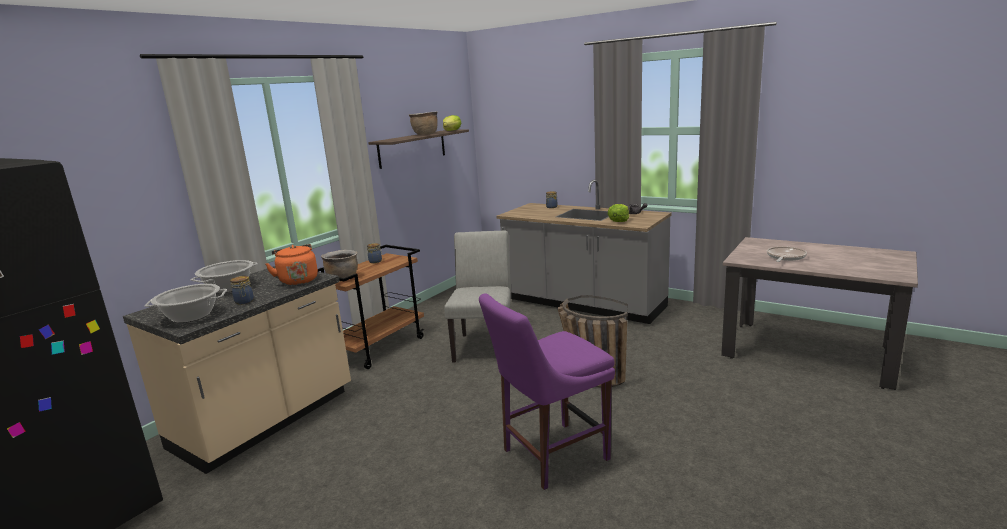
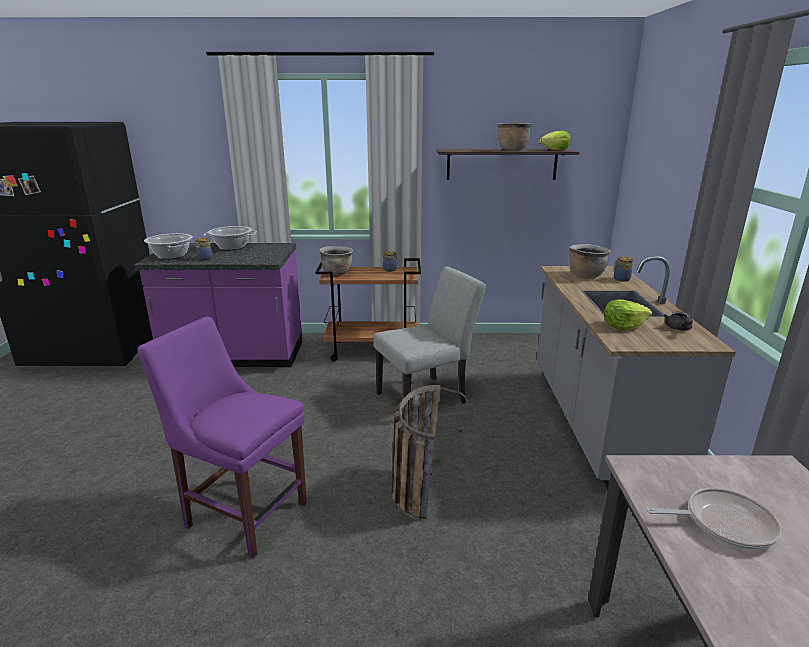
camera: 55 degrees right, 5 degrees up
beige counter [123,266,351,474] -> purple counter [135,243,302,367]
orange kettle [266,244,318,285] -> none
none -> brown cooking pot [569,244,610,279]

